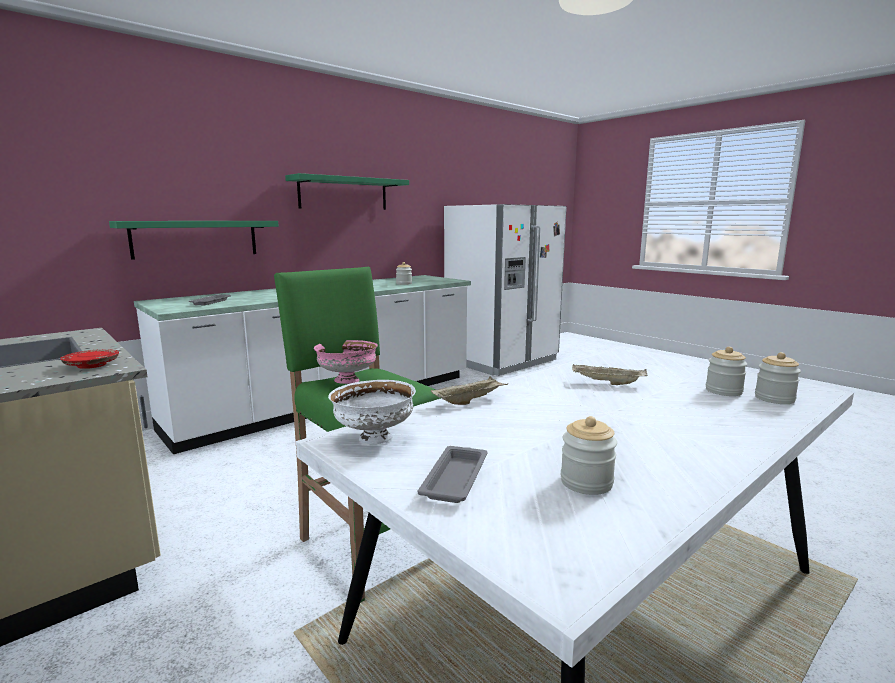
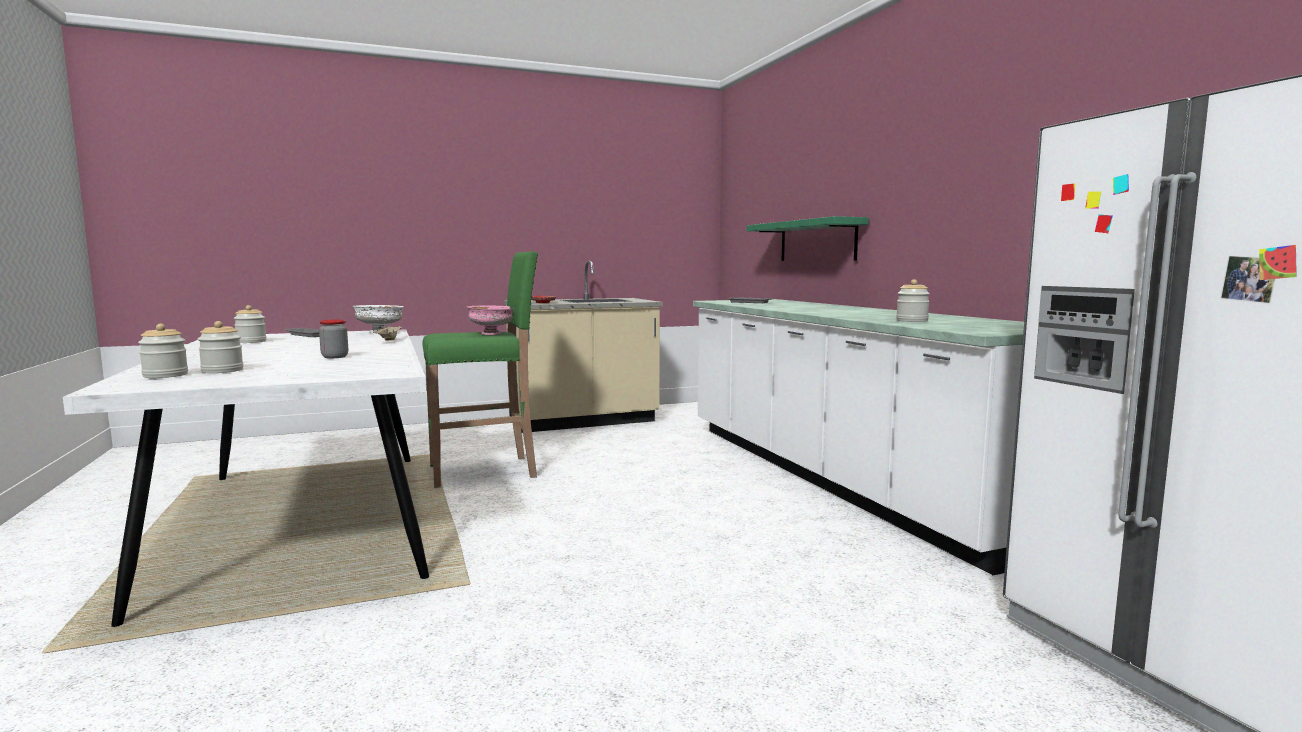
camera: 110 degrees right, 5 degrees down
green shelf [285,173,409,210] -> none
beige tray [572,364,648,385] -> jar [319,319,348,358]

